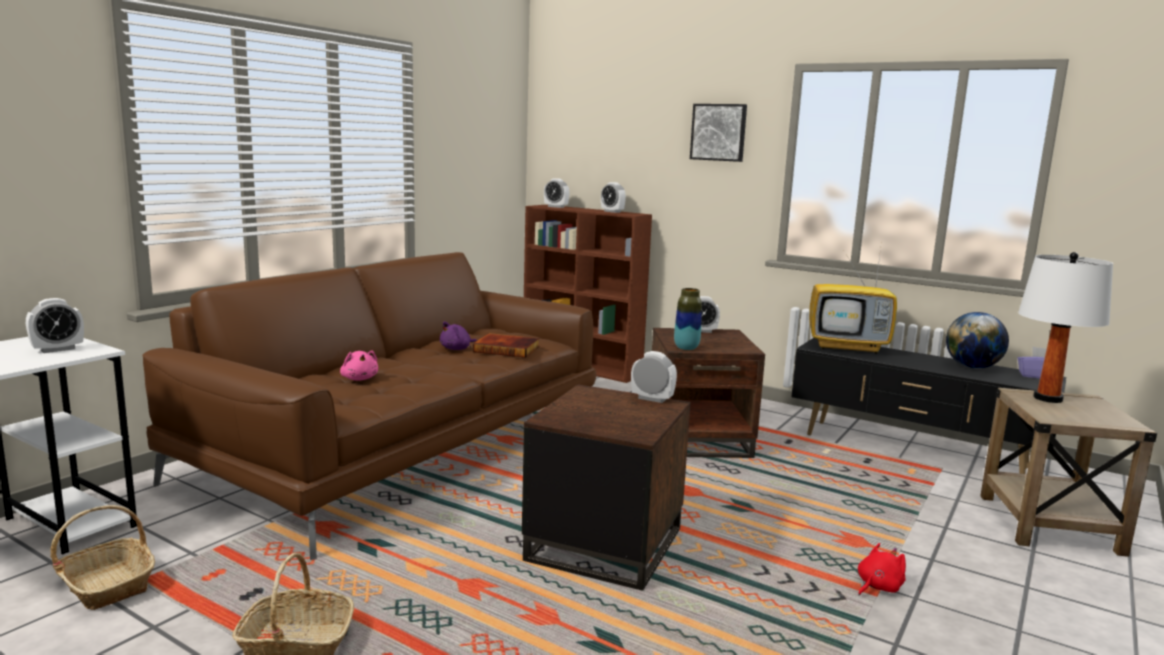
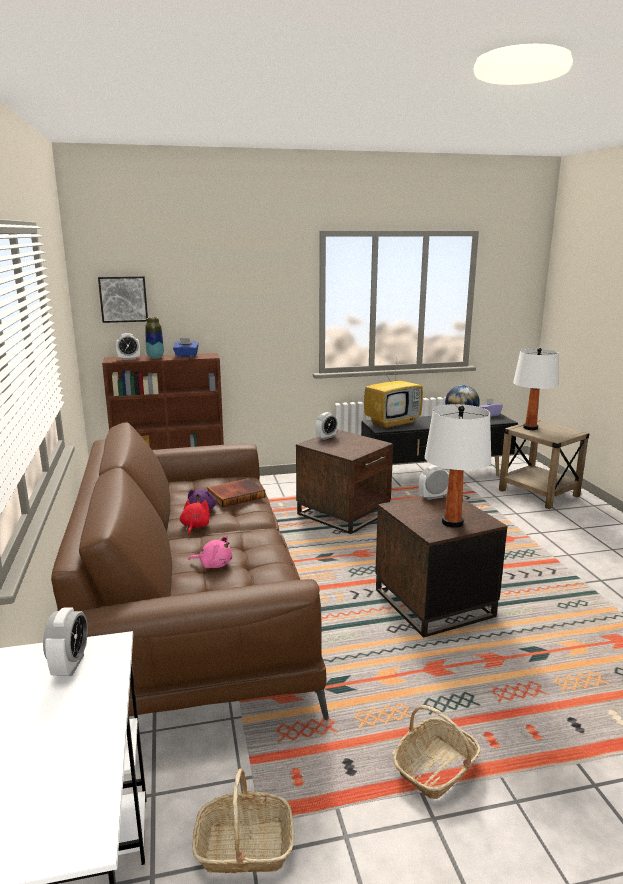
camera: 45 degrees left, 5 degrees up
alarm clock [601,182,626,213] -> blue tissue box [173,338,199,357]
vase [674,288,702,350] -> vase moved to [145,317,164,358]
picture [690,104,747,162] -> picture moved to [98,276,148,323]
red plush toy [858,543,906,596] -> red plush toy moved to [180,498,210,535]
none -> white table lamp [424,404,491,527]

